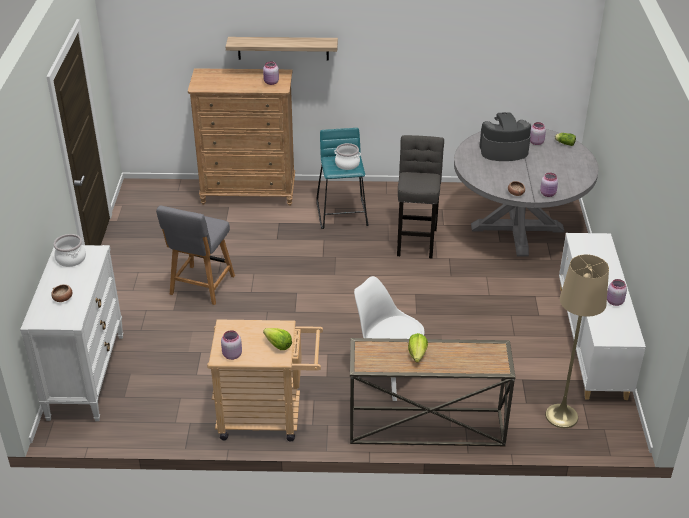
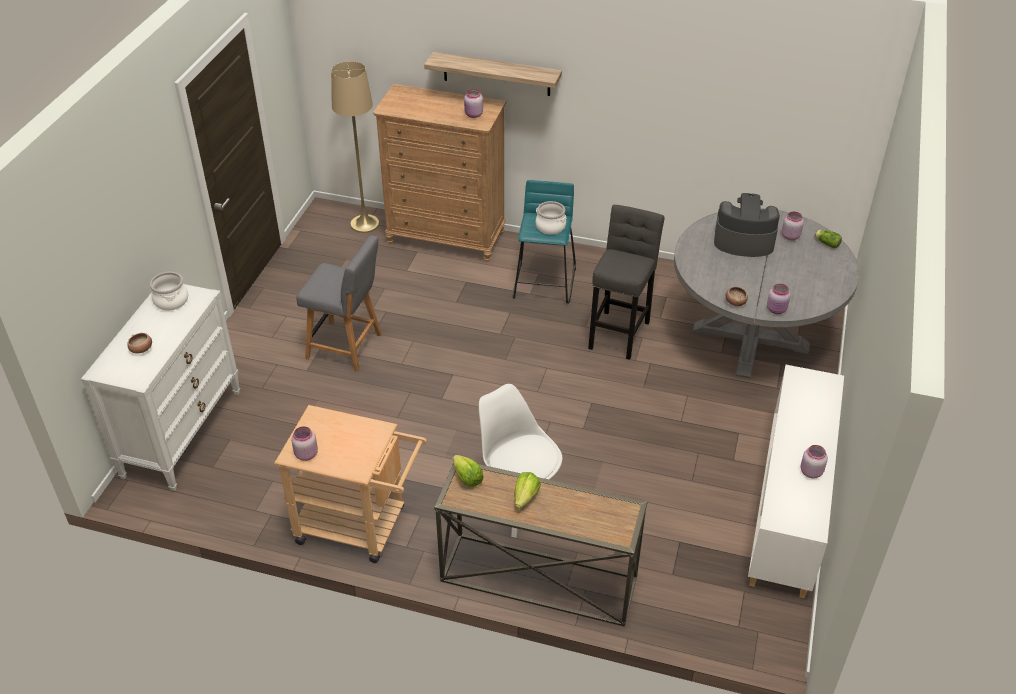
camera: 15 degrees right, 5 degrees up
grey chair [156,206,235,305] -> grey chair turned 105 degrees counterclockwise [296,236,382,372]
lettuce [263,328,292,350] -> lettuce moved to [453,455,483,487]
beige floor lamp [545,254,609,428] -> beige floor lamp moved to [331,61,380,233]

